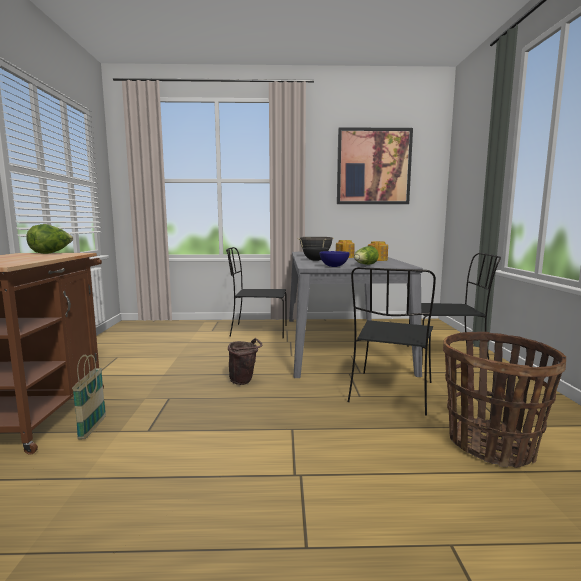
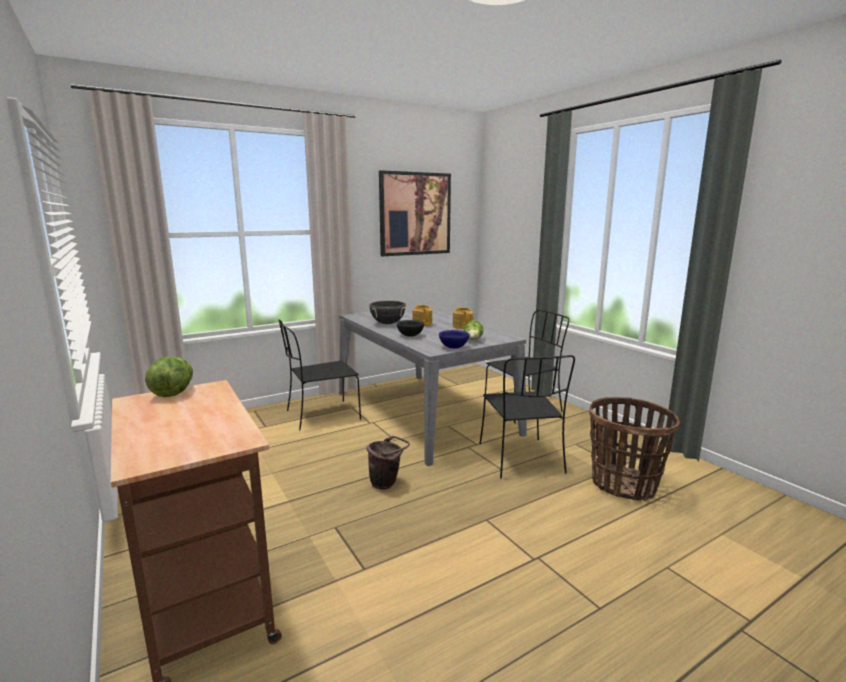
camera: 30 degrees left, 5 degrees up
basket [72,355,106,439] -> none

